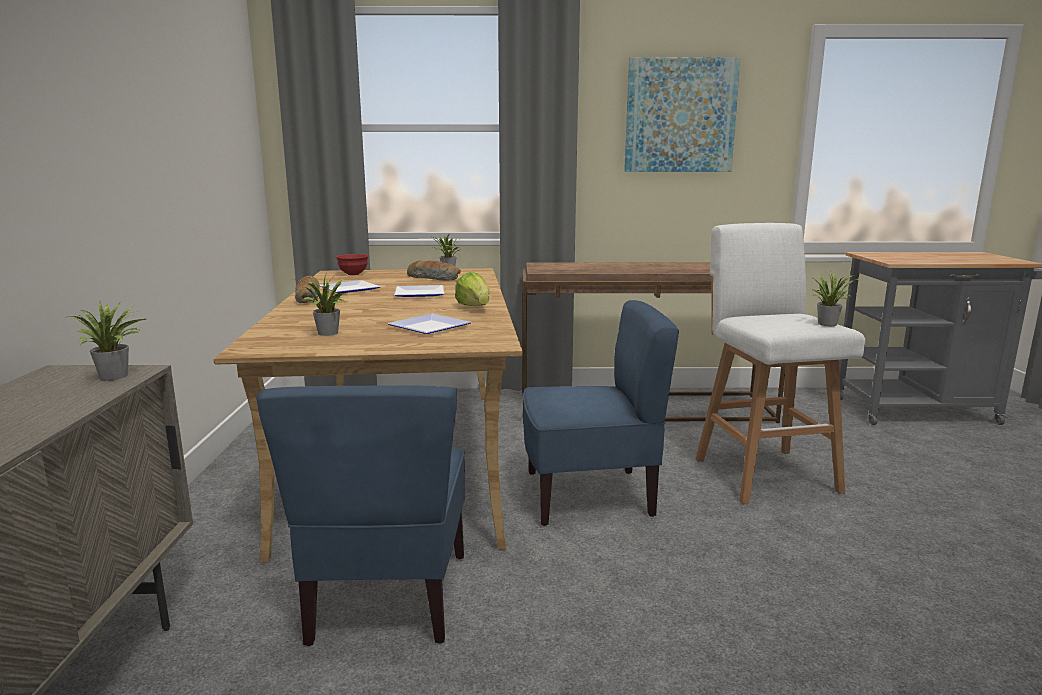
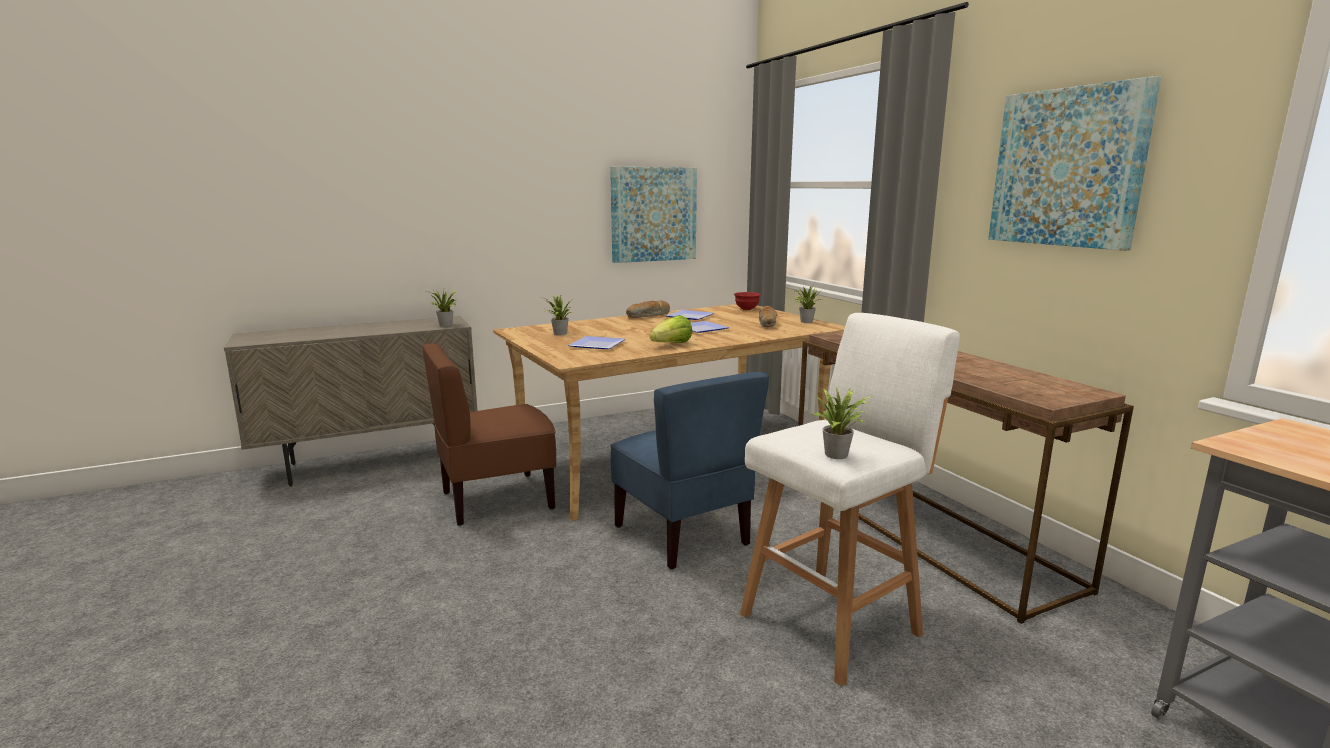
camera: 65 degrees right, 0 degrees up
blue chair [256,386,465,646] -> brown chair [422,343,556,526]
none -> picture [610,167,697,263]

